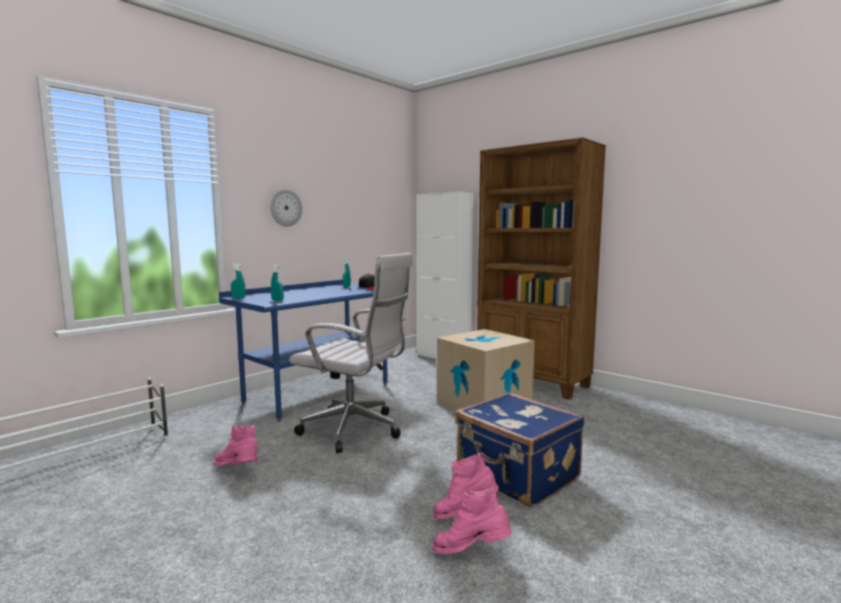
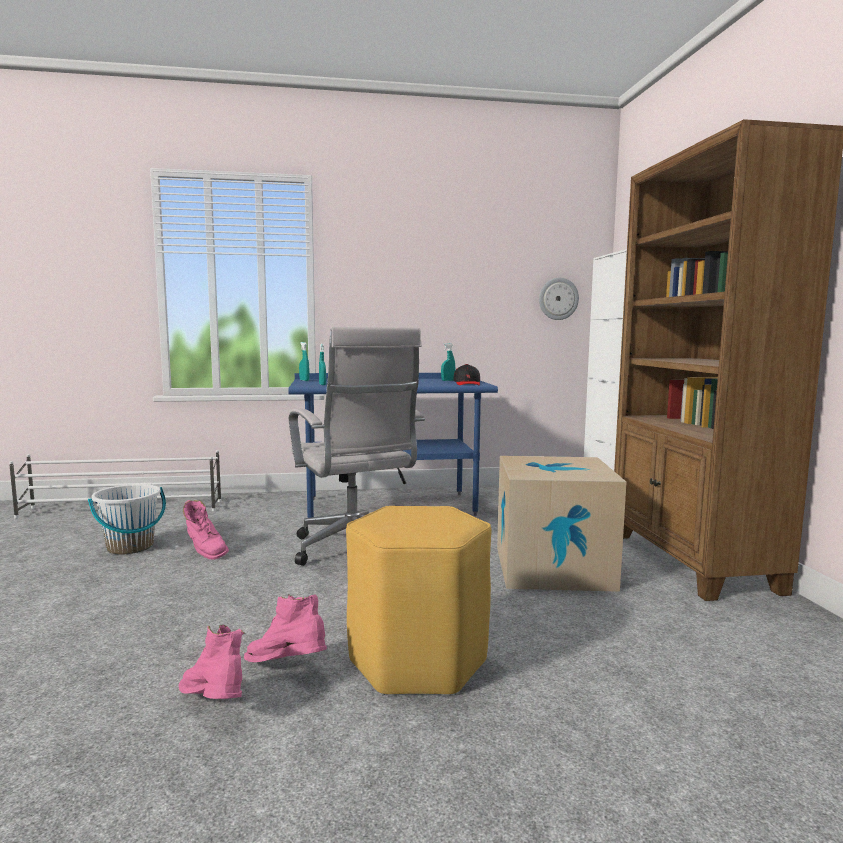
camera: 40 degrees right, 0 degrees up
pink boot [213,425,258,466] -> pink boot turned 150 degrees clockwise [183,500,229,560]
wall clock [270,189,302,227] -> wall clock moved to [539,278,579,320]
blue suitcase [455,392,585,508] -> yellow stool [346,506,491,695]
none -> white bucket [88,484,166,555]

